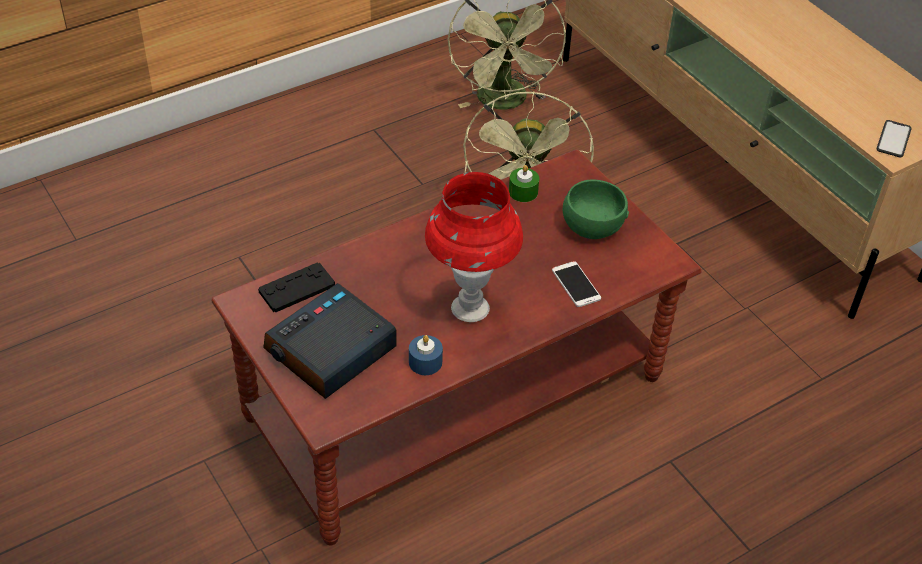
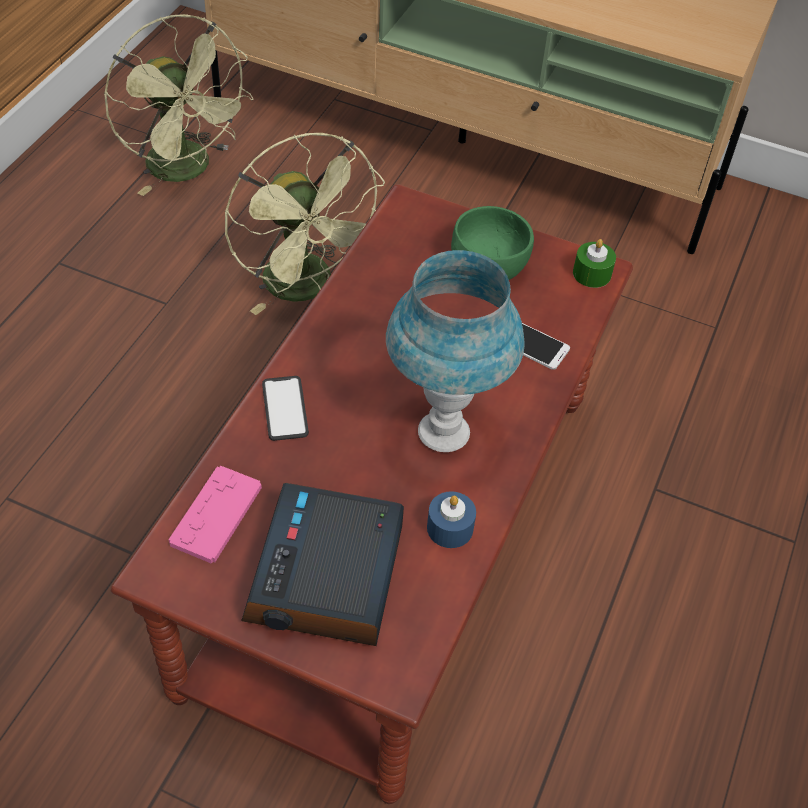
camera: 35 degrees left, 5 degrees up
black game controller [258,262,335,312] -> pink game controller [169,466,262,564]
red table lamp [425,172,523,322] -> blue table lamp [386,250,525,452]
green candle [509,165,539,202] -> green candle moved to [573,239,616,288]
phone [876,120,912,158] -> phone moved to [262,376,309,441]

